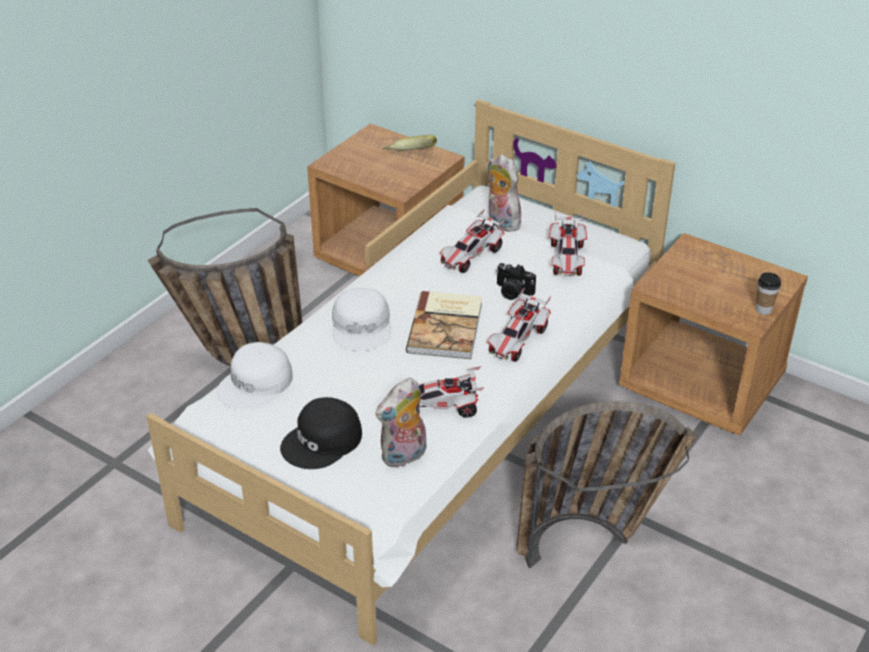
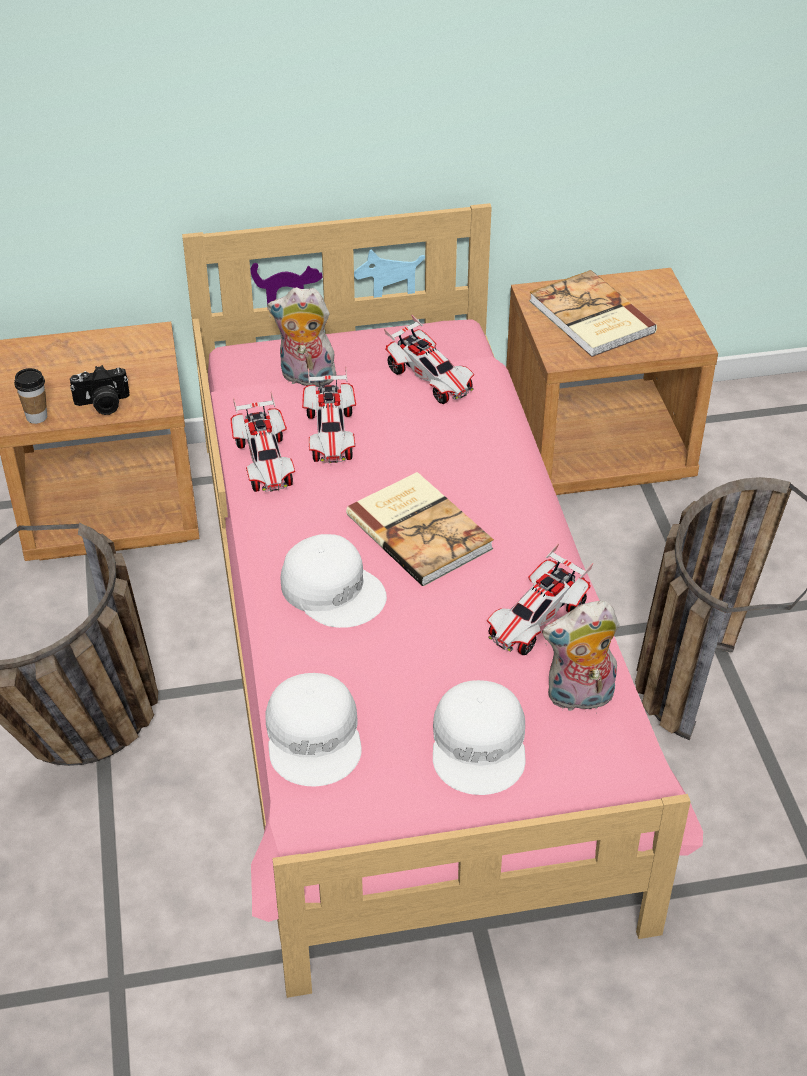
camera: 45 degrees left, 5 degrees up
white bed [146,99,676,646] -> pink bed [182,203,703,998]
black cap [280,397,362,469] -> white cap [433,680,526,795]
plush toy [375,378,427,468] -> plush toy turned 75 degrees clockwise [542,601,619,711]
banana [382,135,437,150] -> none
toy car [487,287,551,362] -> toy car moved to [230,392,295,492]
camera [496,263,536,300] -> camera moved to [70,365,130,415]
cup [756,272,781,315] -> cup moved to [14,368,47,424]
none -> book [529,270,657,357]

